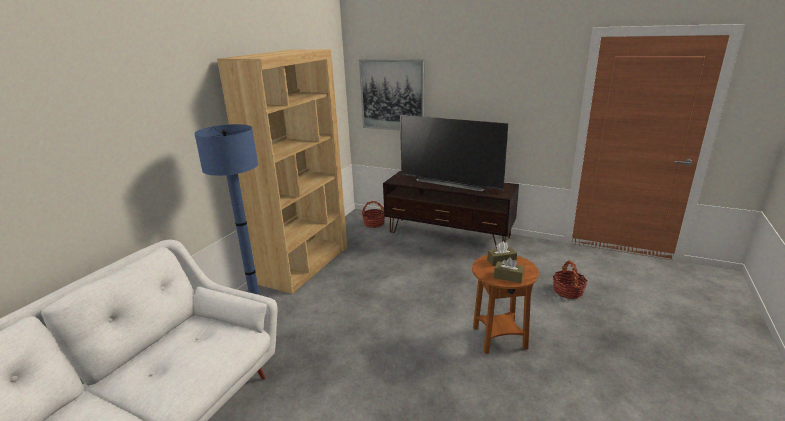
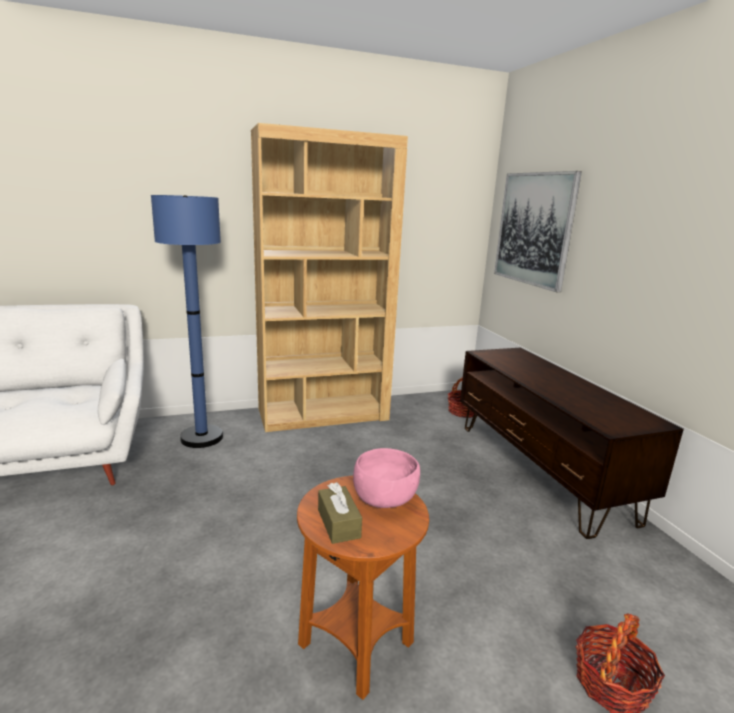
camera: 45 degrees right, 5 degrees down
television [400,115,508,191] -> none
brown tissue box [487,241,517,266] -> pink bowl [353,448,420,508]

